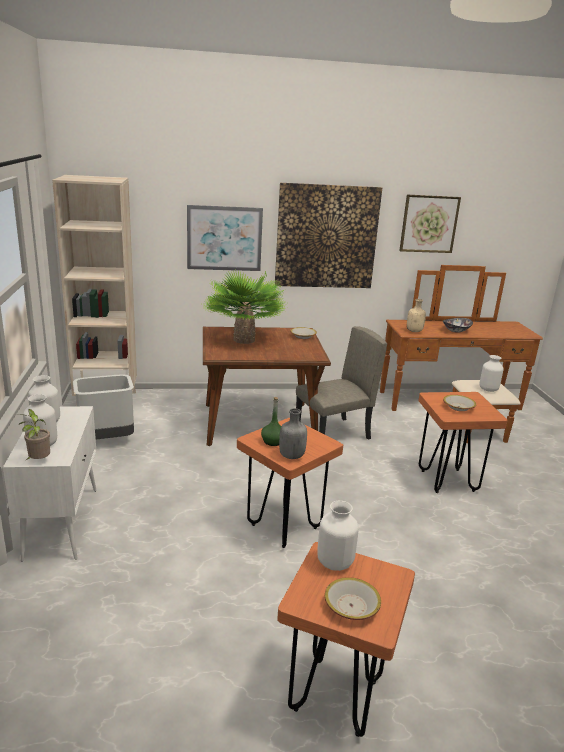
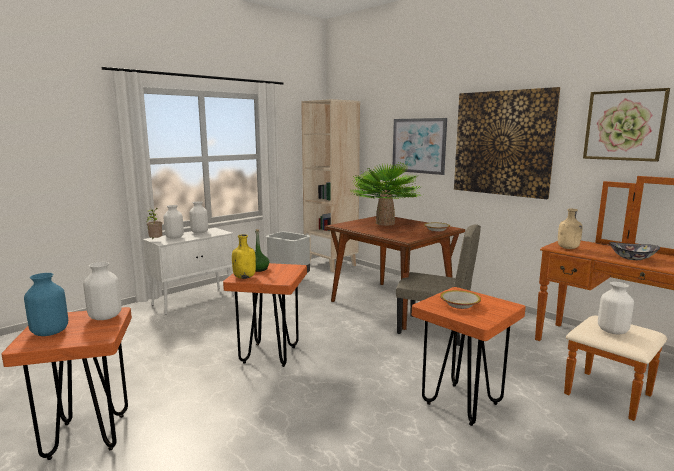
camera: 55 degrees right, 10 degrees down
grey bottle [279,408,307,459] -> yellow bottle [232,234,256,279]
bowl [325,577,381,620] -> blue vase [24,273,68,336]

